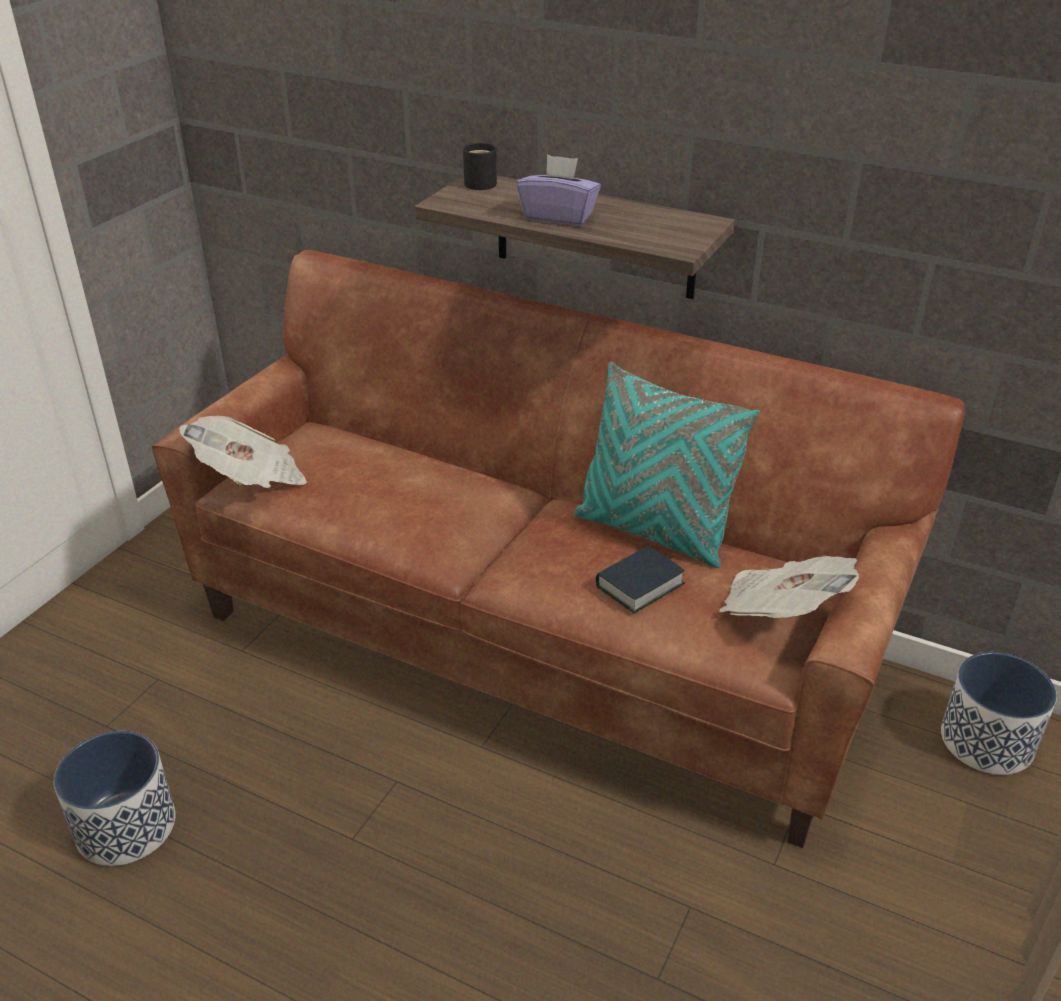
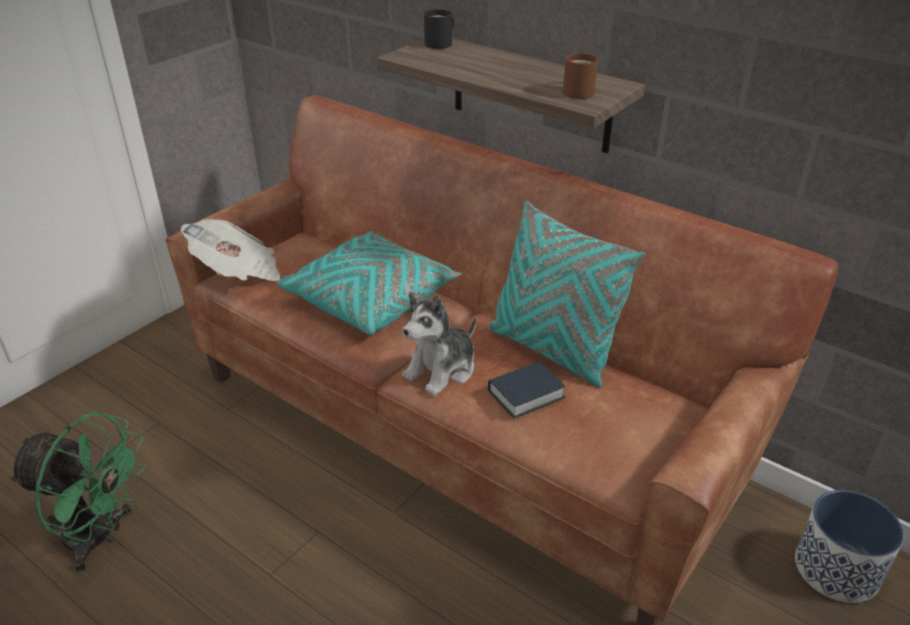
camera: 10 degrees right, 0 degrees up
planter [54,731,175,866] -> green fan [9,412,146,572]
purple tissue box [516,154,601,226] -> none
newspaper [719,556,859,618] -> none
none -> turquoise pillow [276,231,461,335]
none -> plush toy [402,292,476,396]
none -> brown mug [563,53,598,99]

